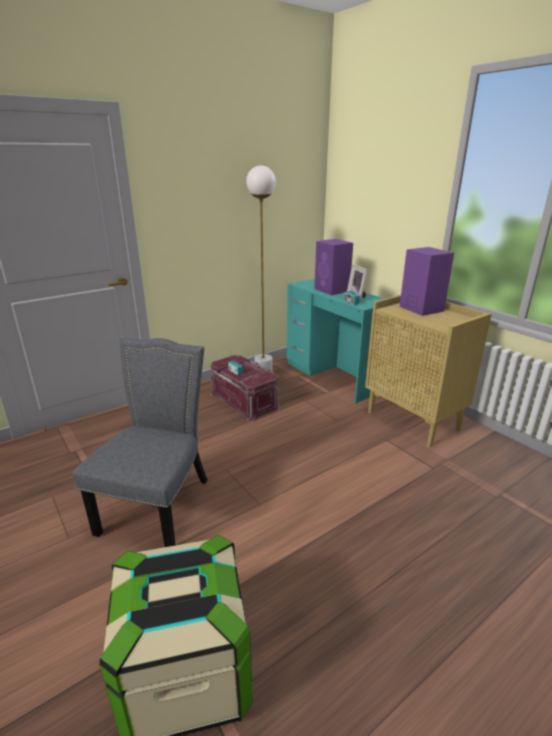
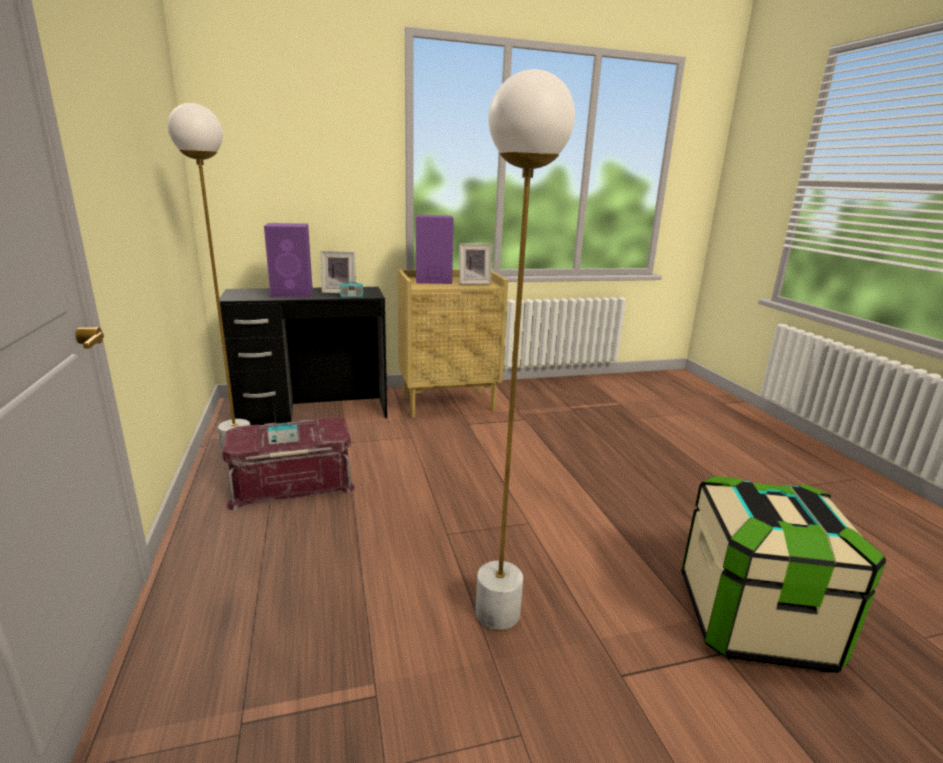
camera: 70 degrees left, 5 degrees down
grey chair [73,338,208,547] -> white floor lamp [476,69,575,630]
turquoise desk [287,279,384,403] -> black desk [219,287,387,425]
none -> picture frame [459,243,491,285]

